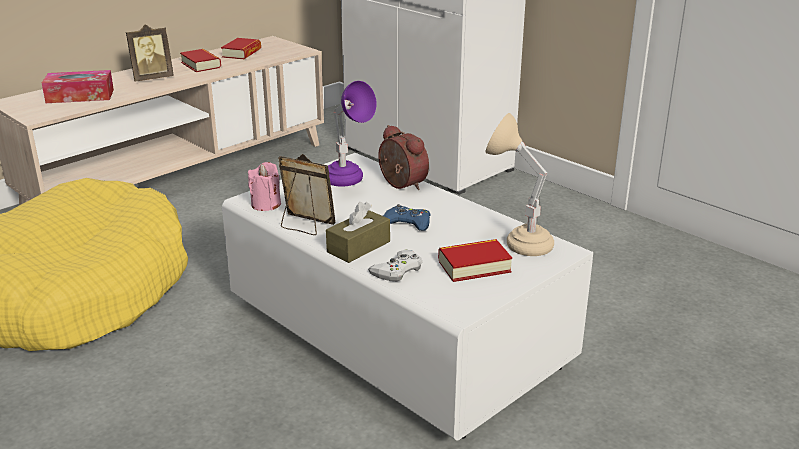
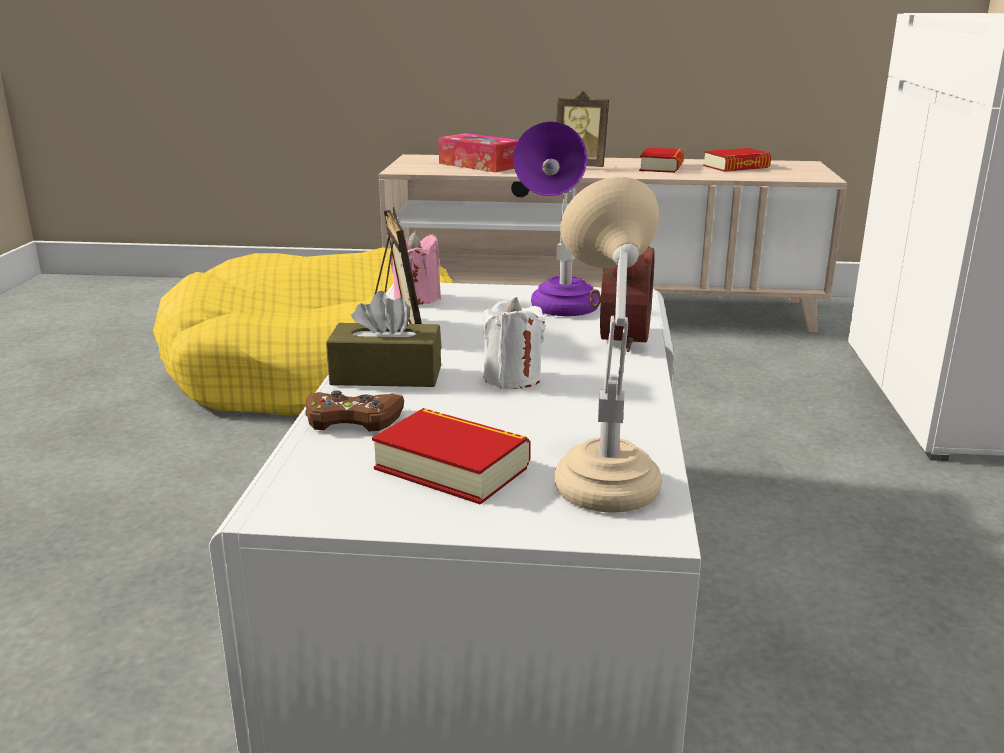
camera: 50 degrees right, 5 degrees down
white game controller [368,249,423,281] -> brown game controller [305,390,404,432]
blue game controller [383,204,431,231] -> white candle [483,297,545,389]

